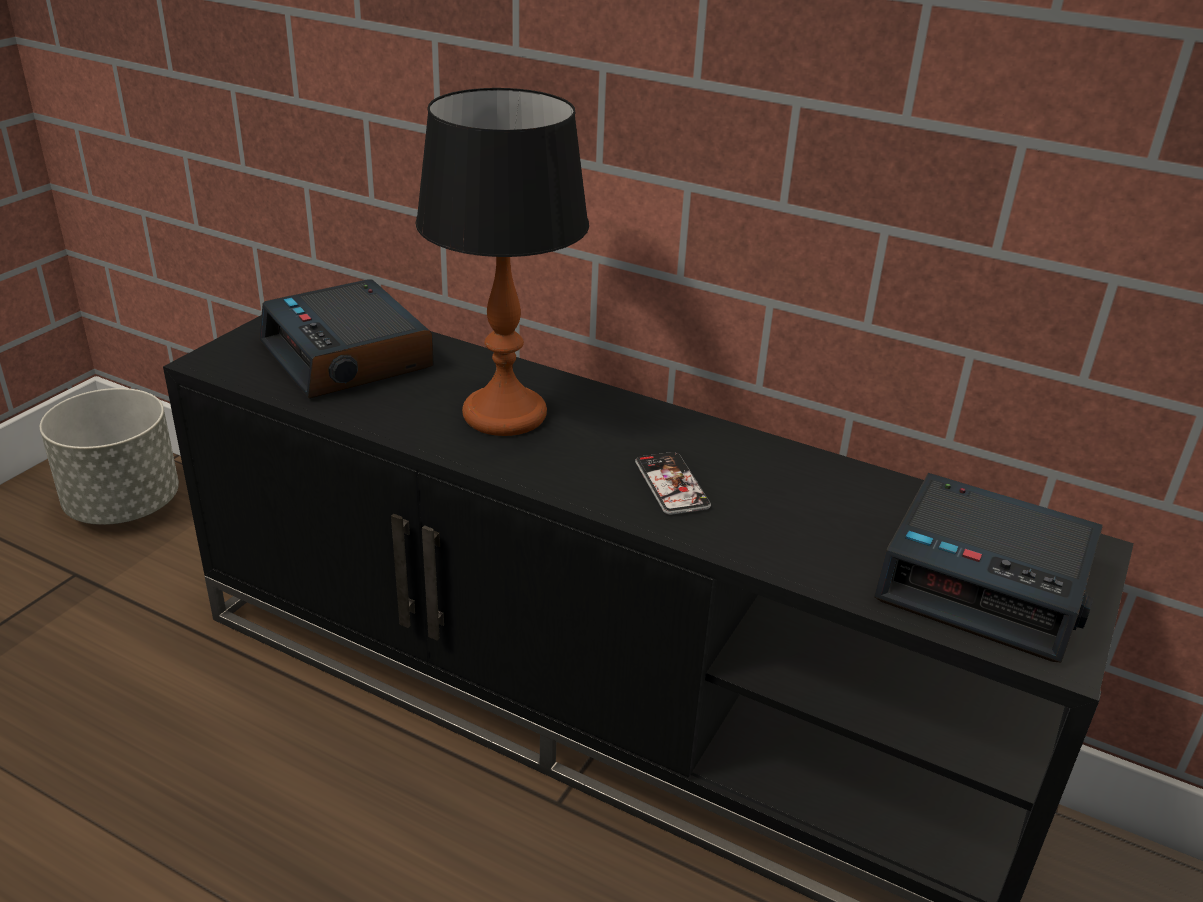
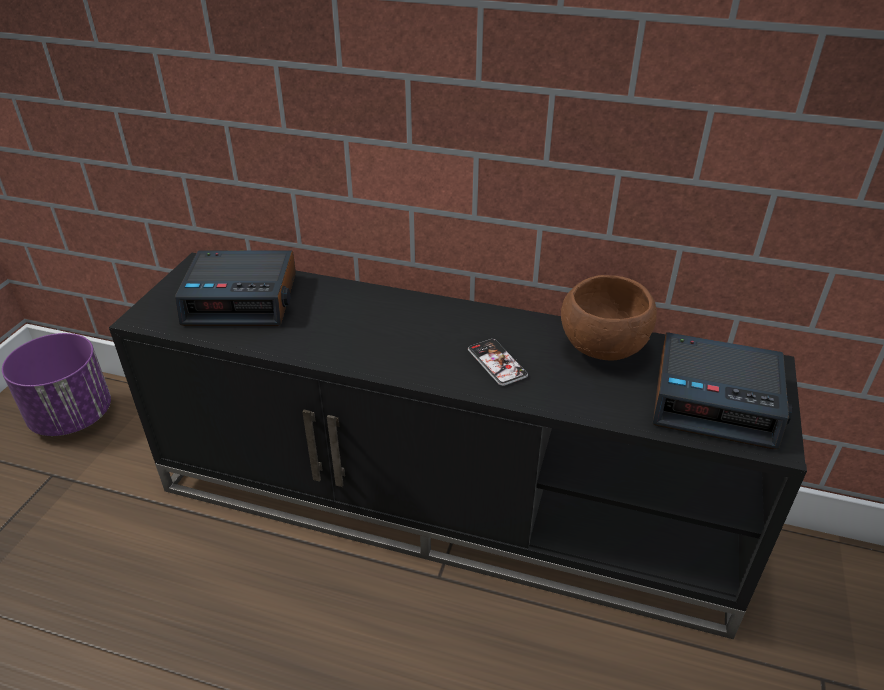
camera: 10 degrees left, 5 degrees up
grey planter [40,388,179,525] -> purple planter [2,333,111,436]
alarm clock [259,279,434,399] -> alarm clock turned 45 degrees counterclockwise [175,250,296,326]
table lamp [416,88,589,436] -> none
none -> brown bowl [561,275,657,361]

